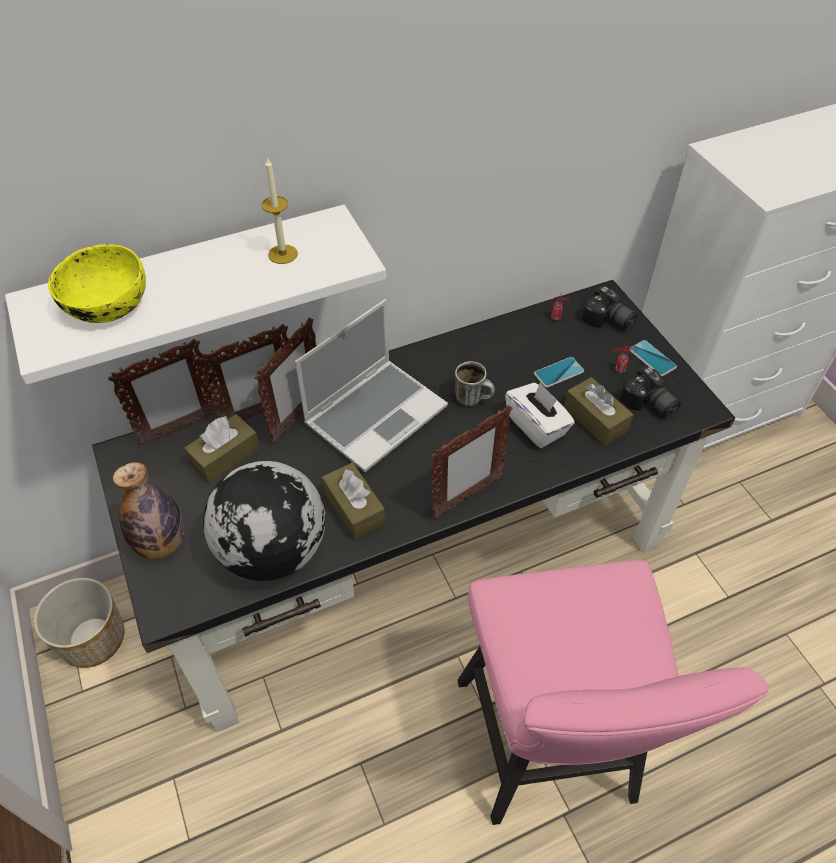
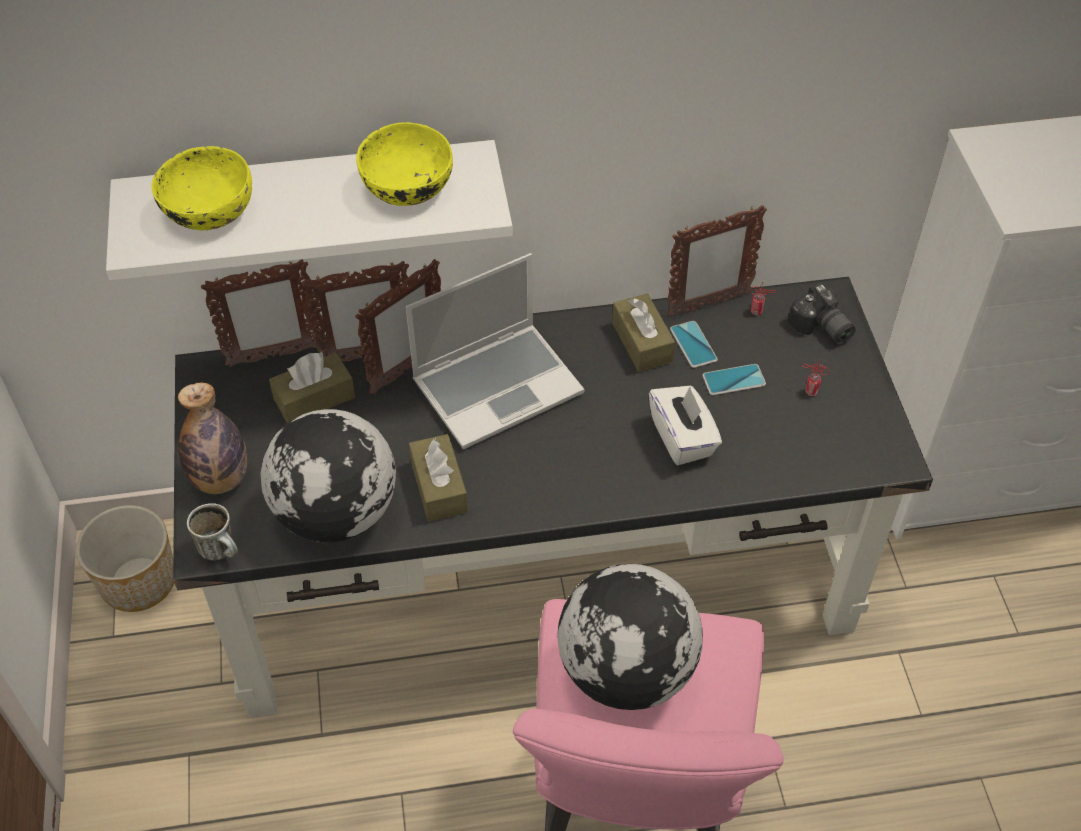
camera: 15 degrees right, 0 degrees up
candle [262,157,298,264] -> yellow bowl [356,122,453,206]
picture frame [431,405,513,519] -> picture frame moved to [667,205,767,318]
mug [455,361,495,407] -> mug moved to [187,503,238,561]
brown tissue box [564,377,633,446] -> brown tissue box moved to [612,294,675,372]
camera [620,366,681,417] -> none
phone [629,340,677,376] -> phone moved to [670,321,718,368]
none -> globe [557,564,703,710]

